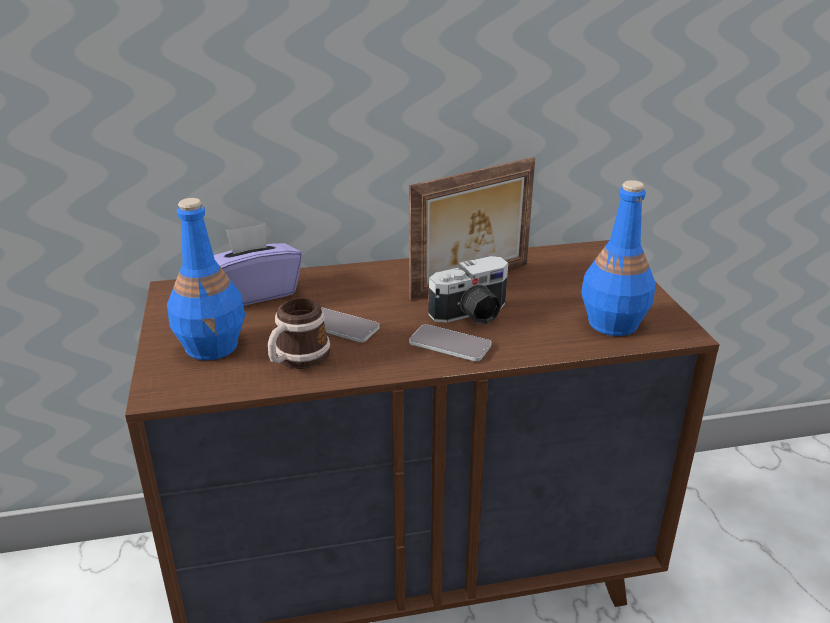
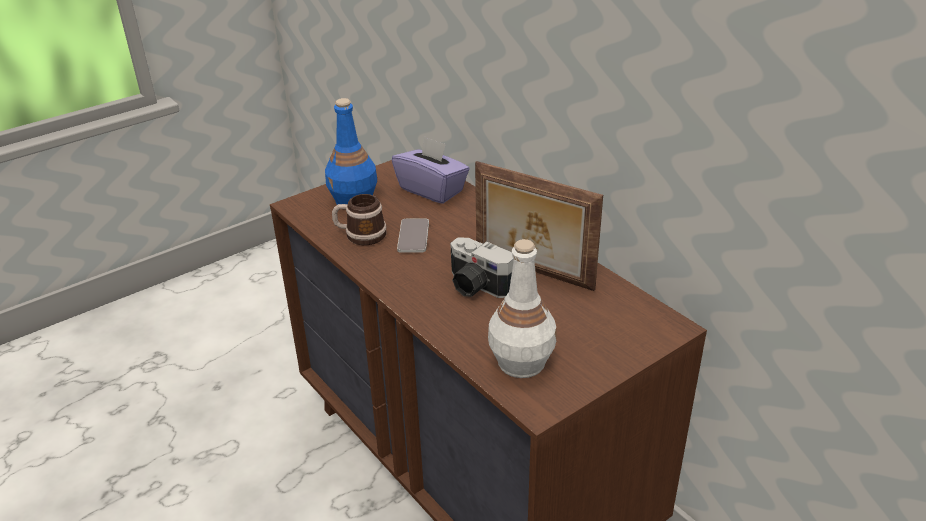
camera: 65 degrees right, 5 degrees up
phone [409,324,491,362] -> none
blue bottle [581,180,656,336] -> white bottle [488,239,556,378]

